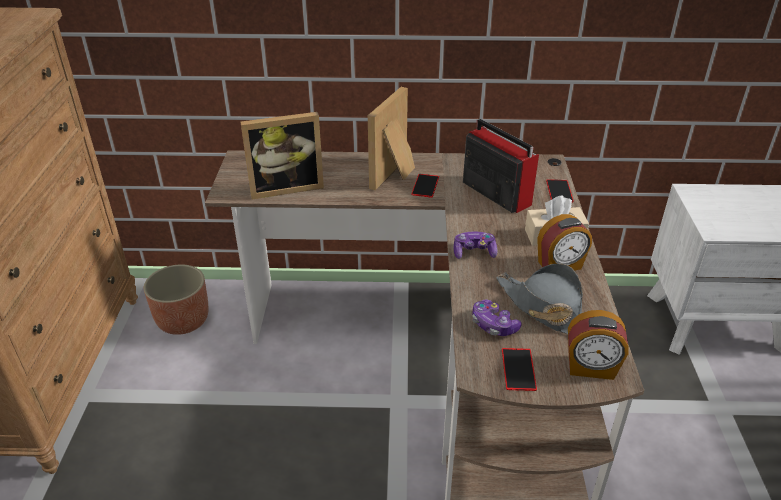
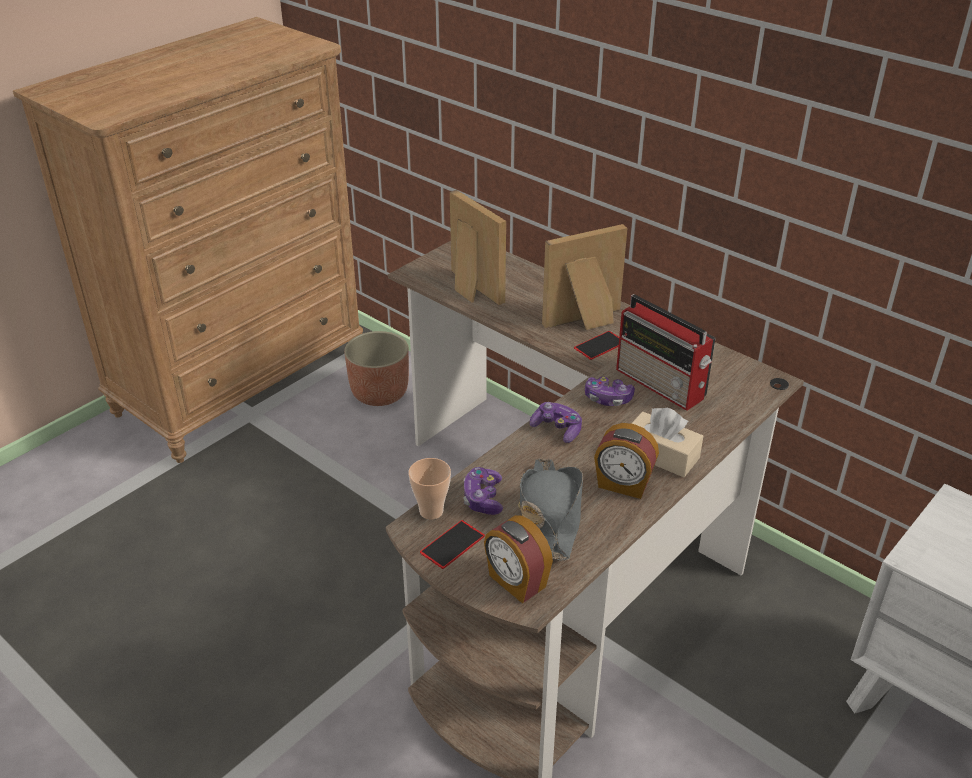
camera: 40 degrees right, 0 degrees up
picture frame [241,112,324,199] -> picture frame turned 150 degrees counterclockwise [450,190,506,305]
radio [463,119,539,213] -> radio turned 135 degrees clockwise [616,294,715,411]
phone [546,179,574,202] -> none
none -> cup [409,458,451,520]
none -> game controller [585,377,635,406]

